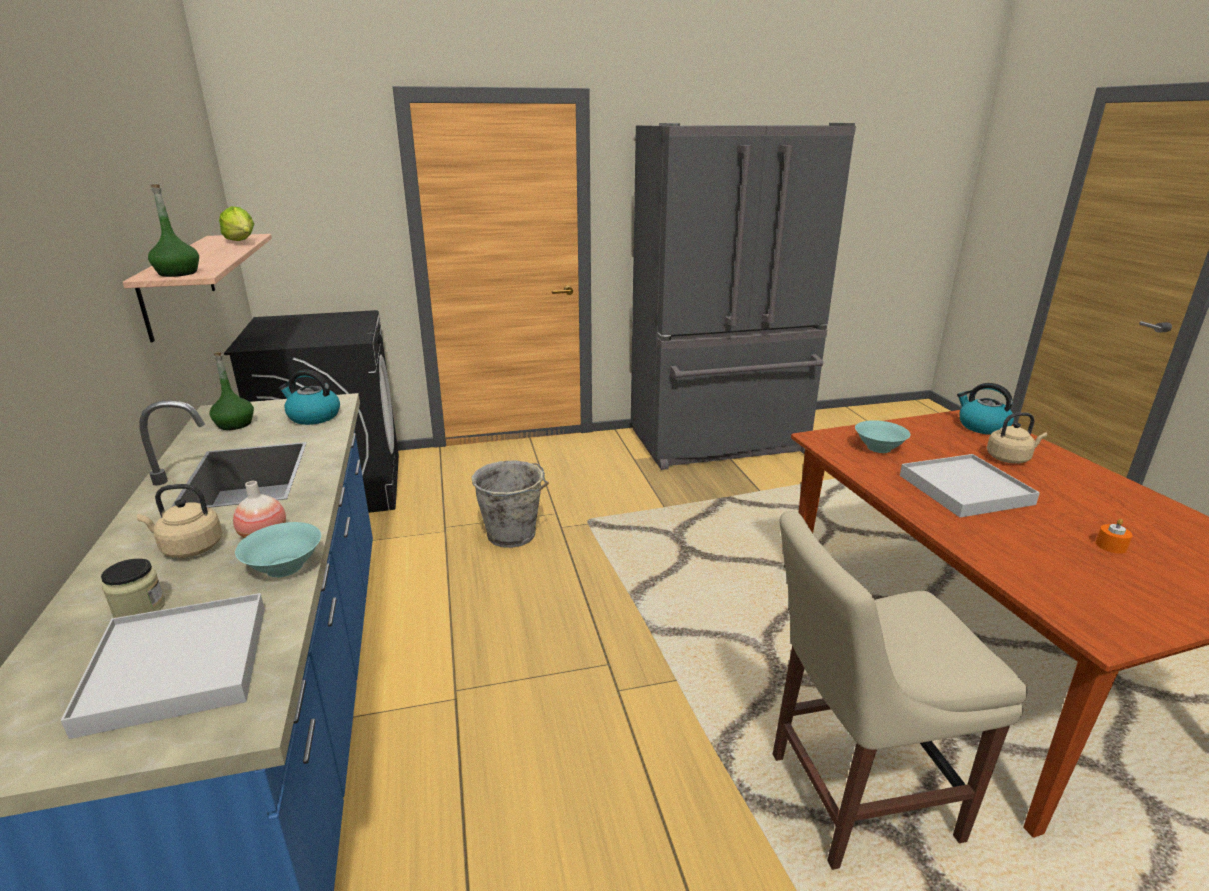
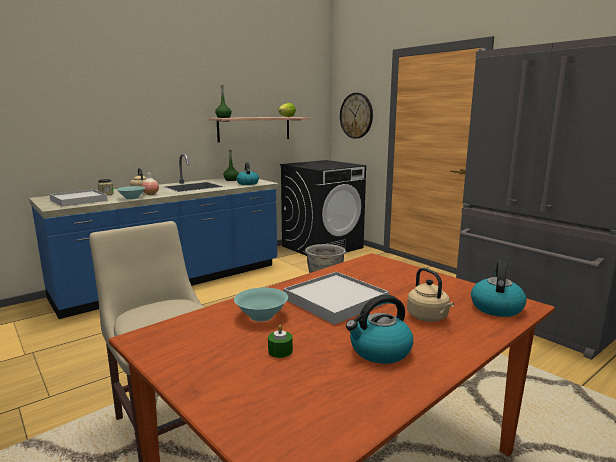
camera: 65 degrees right, 10 degrees down
turquoise bowl [855,420,911,453] -> turquoise bowl moved to [234,287,288,322]
orange candle [1096,519,1133,554] -> green candle [268,324,293,358]
none -> wall clock [340,93,373,139]
none -> kettle [346,295,413,364]

